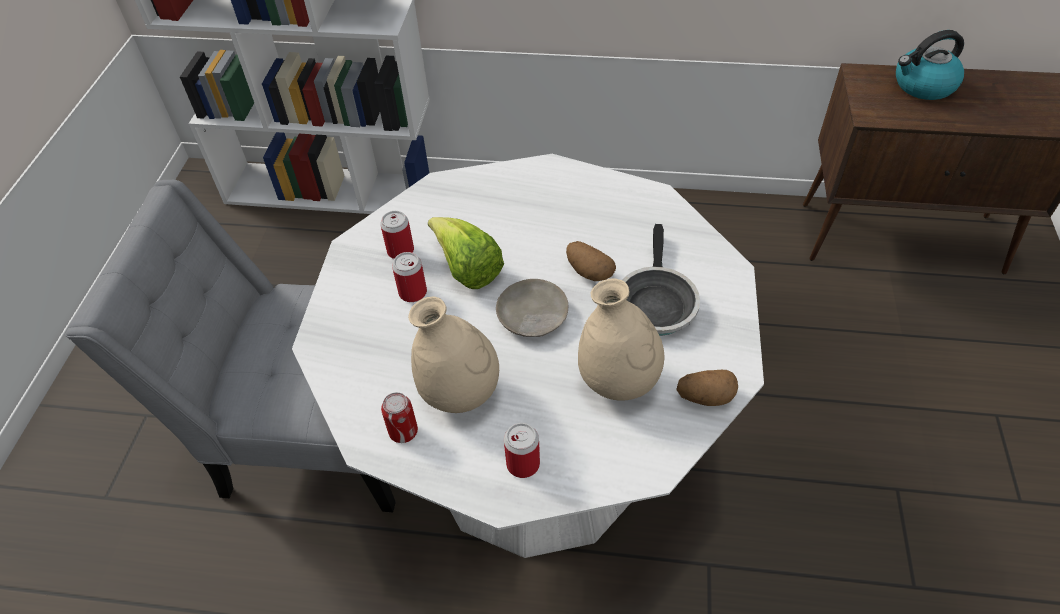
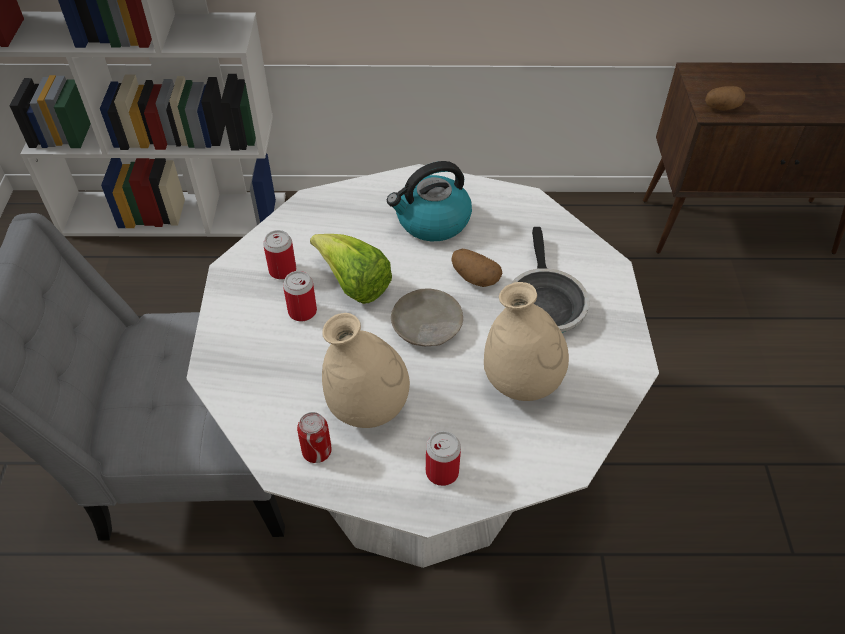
camera: 10 degrees left, 0 degrees up
potato [676,370,738,406] -> potato moved to [705,86,745,111]
kettle [896,30,964,100] -> kettle moved to [387,161,472,241]

